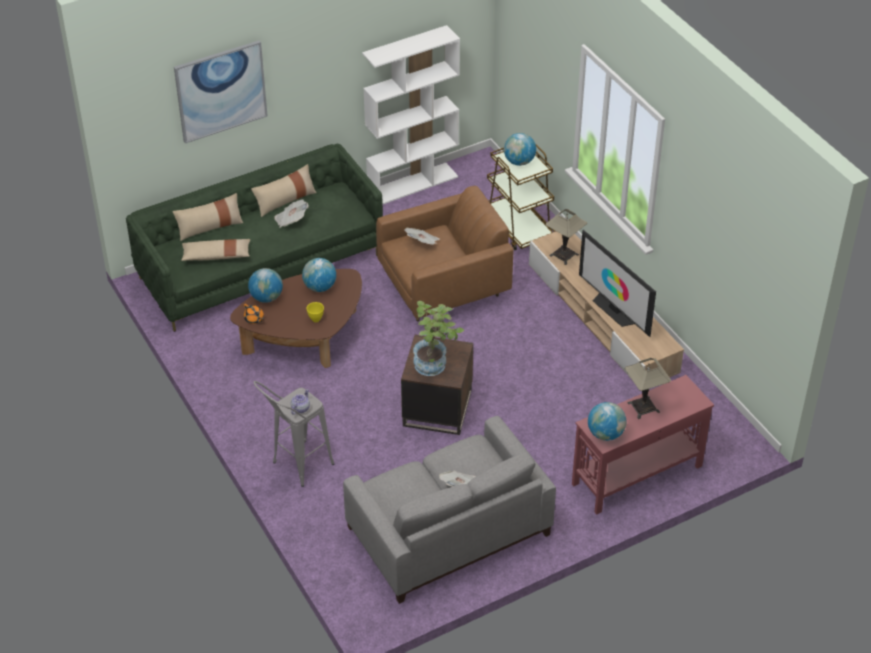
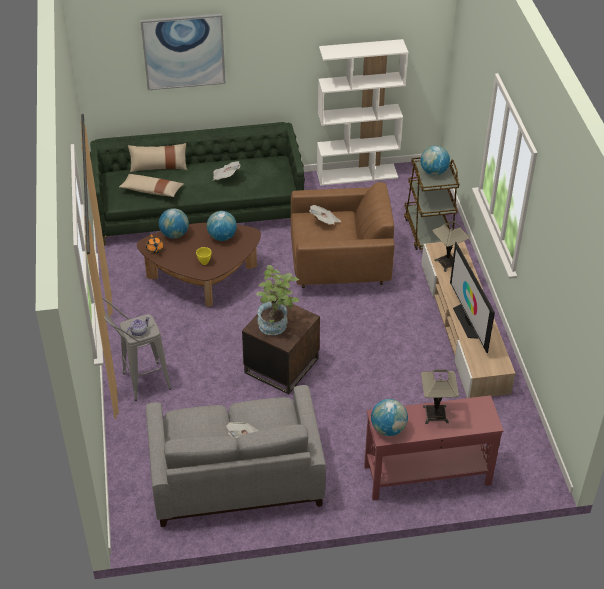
camera: 20 degrees right, 0 degrees up
beige pillow [251,164,317,217] -> none

